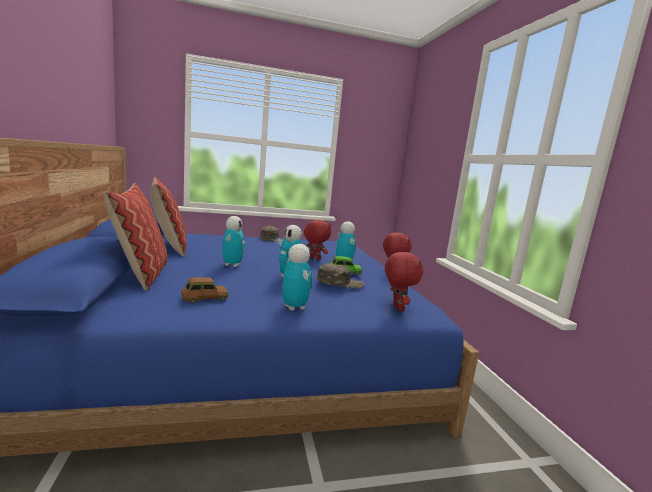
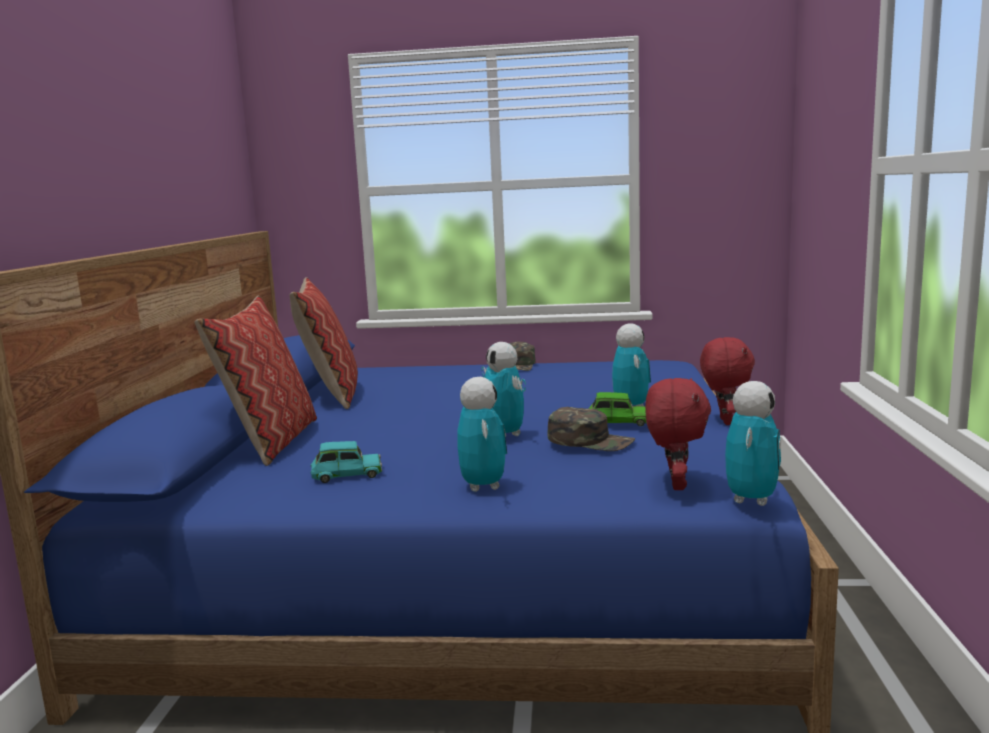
camera: 20 degrees right, 0 degrees up
brown toy car [181,278,229,304] -> turquoise toy car [310,441,382,483]
toy robot [222,216,245,267] -> toy robot moved to [725,381,781,506]
red plush toy [304,220,331,260] -> none

